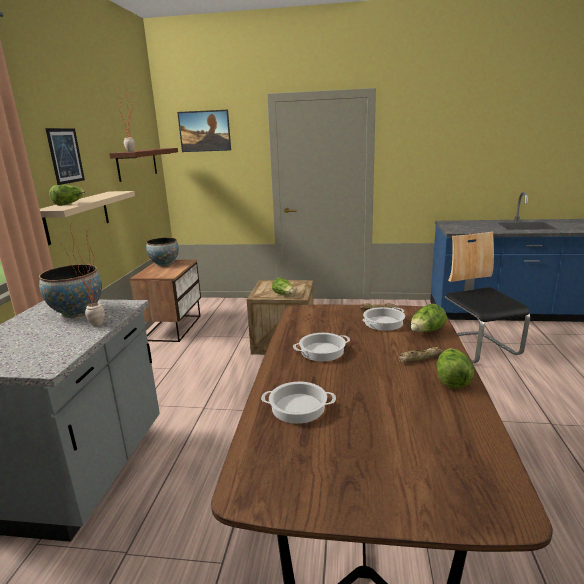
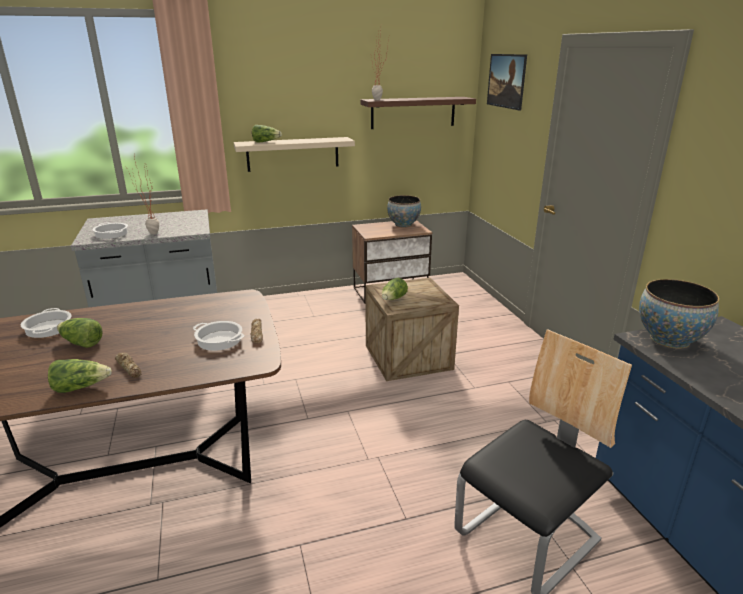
camera: 65 degrees right, 5 degrees up
bowl [39,264,102,318] -> bowl moved to [639,279,719,349]
picture [45,128,85,185] -> none
cooking pot [293,333,350,361] -> cooking pot moved to [92,223,128,239]
lettuce [411,304,447,332] -> lettuce moved to [57,318,103,348]

